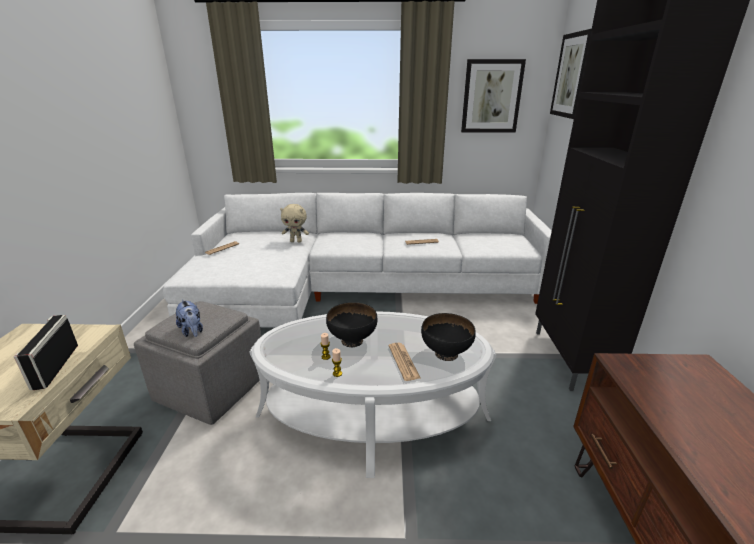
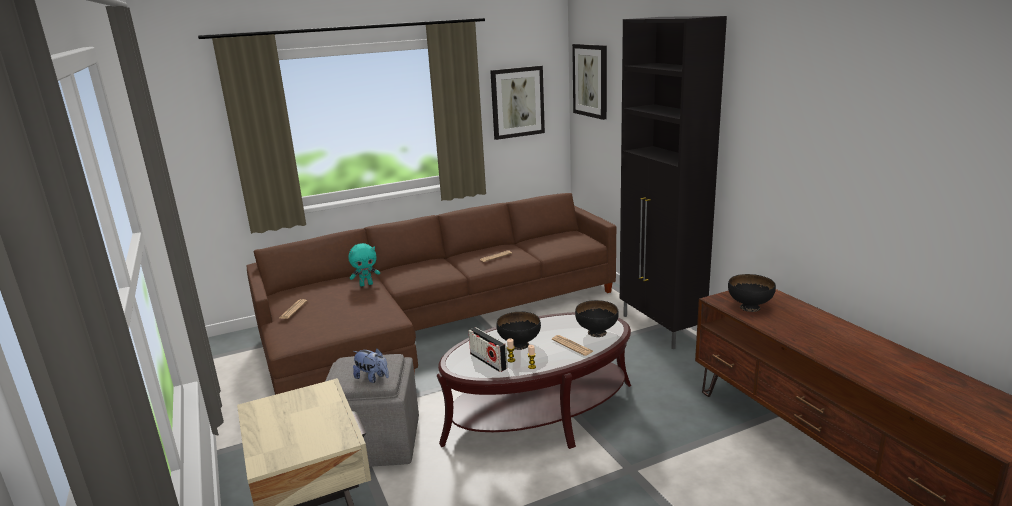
camera: 25 degrees left, 5 degrees down
radio [14,315,78,390] -> radio moved to [469,327,507,372]
white sofa [163,193,552,328] -> brown sofa [247,193,616,395]
white coffee table [249,311,497,478] -> brown coffee table [437,312,631,449]
beige plush toy [280,204,309,243] -> turquoise plush toy [348,243,380,287]
none -> black bowl [728,274,776,312]

